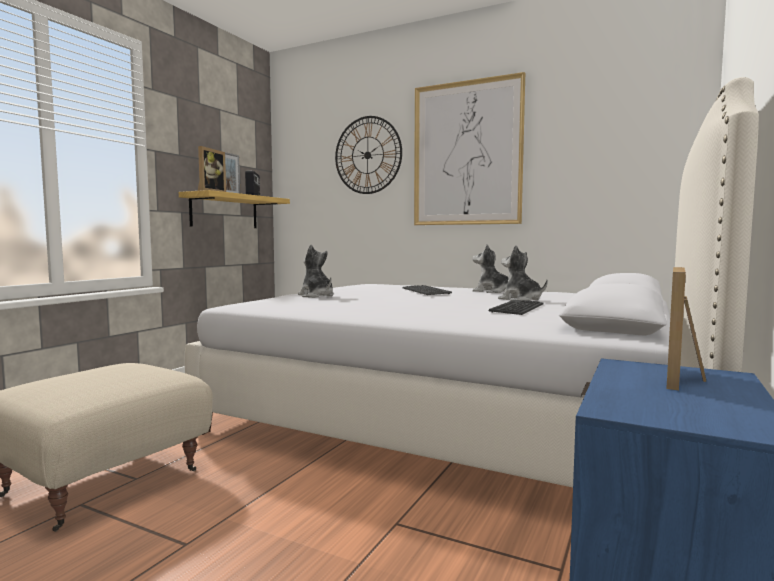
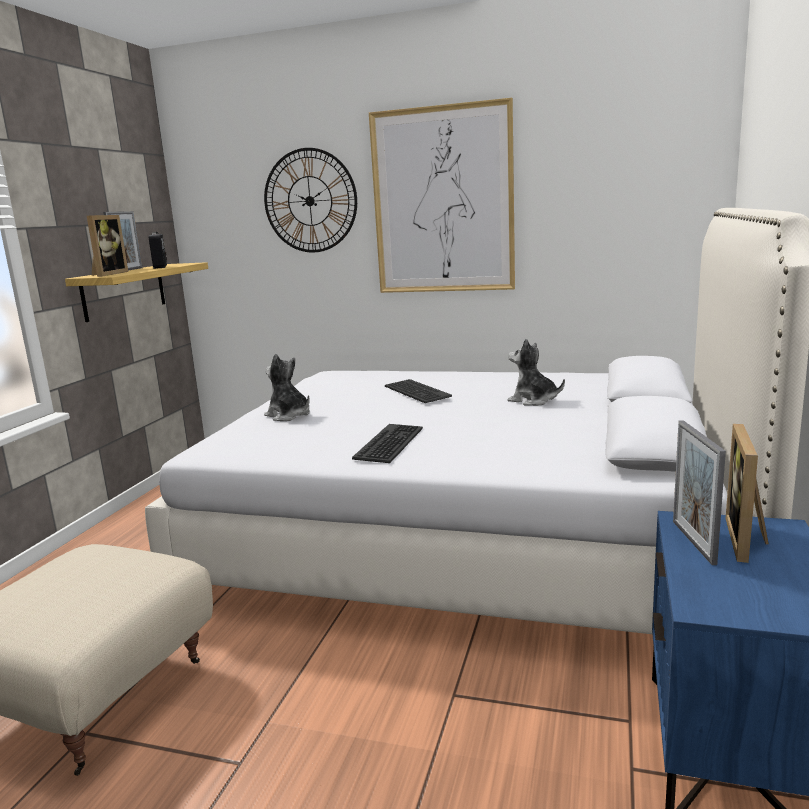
camera: 10 degrees left, 10 degrees up
plush toy [472,244,509,293] -> none
keyboard [489,300,544,315] -> keyboard moved to [352,424,423,463]
none -> picture frame [673,420,726,565]

